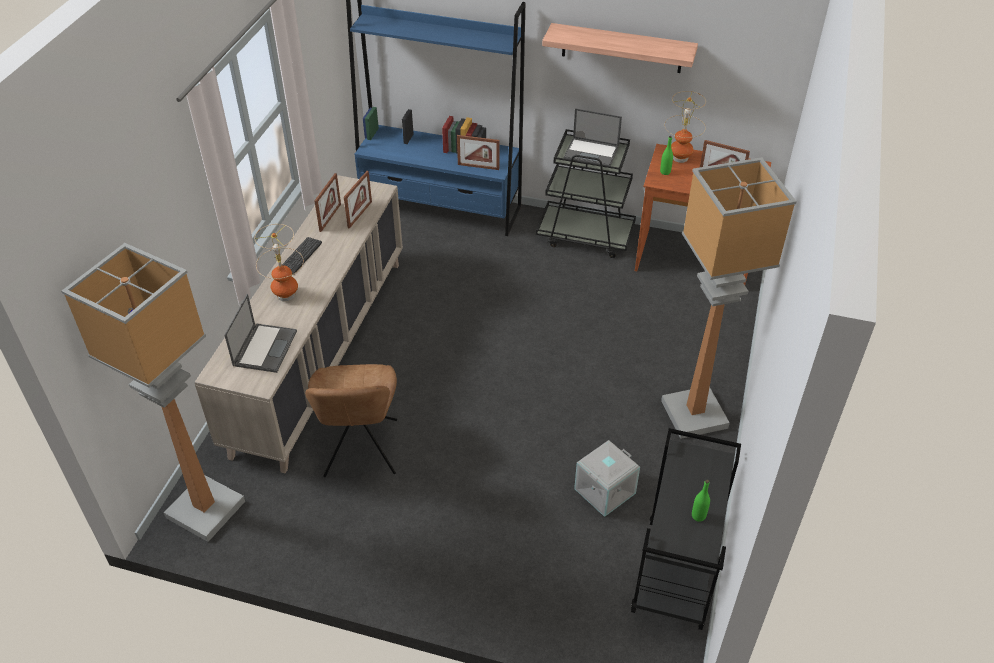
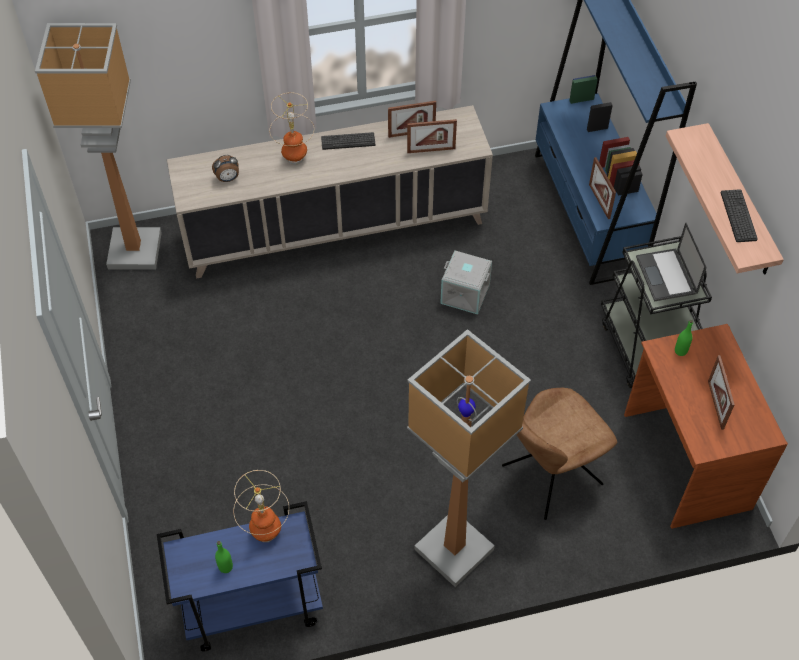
camera: 60 degrees right, 10 degrees up
laptop [224,294,297,373] -> alarm clock [212,155,239,182]
brown chair [305,364,397,477] -> brown chair moved to [502,388,617,520]
grey storage box [574,440,640,517] -> grey storage box moved to [440,250,492,315]
black cart [631,428,741,630] -> blue cart [157,501,323,651]
table lamp [664,91,706,163] -> table lamp moved to [233,470,289,542]
none -> keyboard [721,189,758,242]

